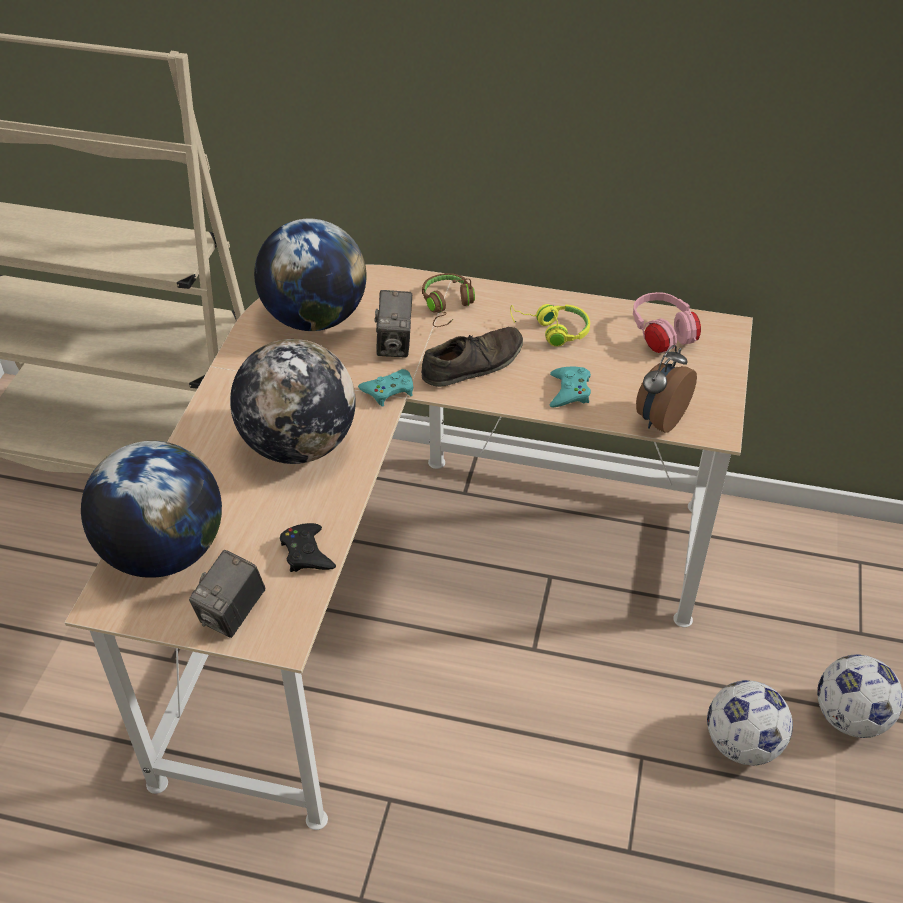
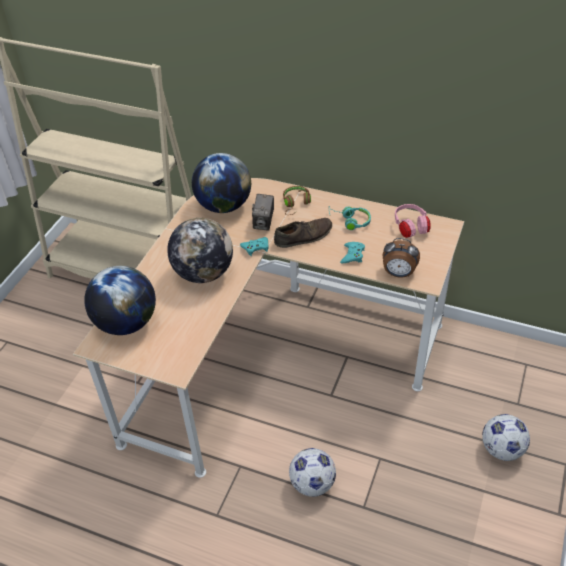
camera: 10 degrees right, 0 degrees up
camera [189,550,265,638] -> none
black game controller [280,523,336,572] -> none
yellow headphones [510,304,590,347] -> turquoise headphones [329,206,371,230]
alarm clock [636,345,697,433] -> alarm clock turned 120 degrees counterclockwise [383,238,420,278]
football [707,680,793,766] -> football moved to [289,448,336,497]

